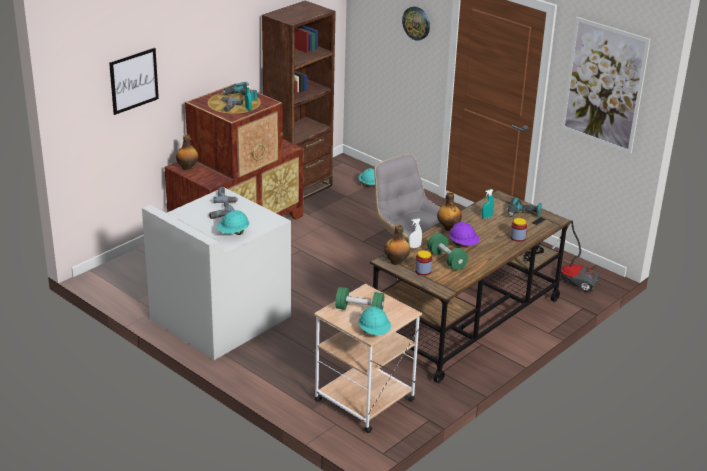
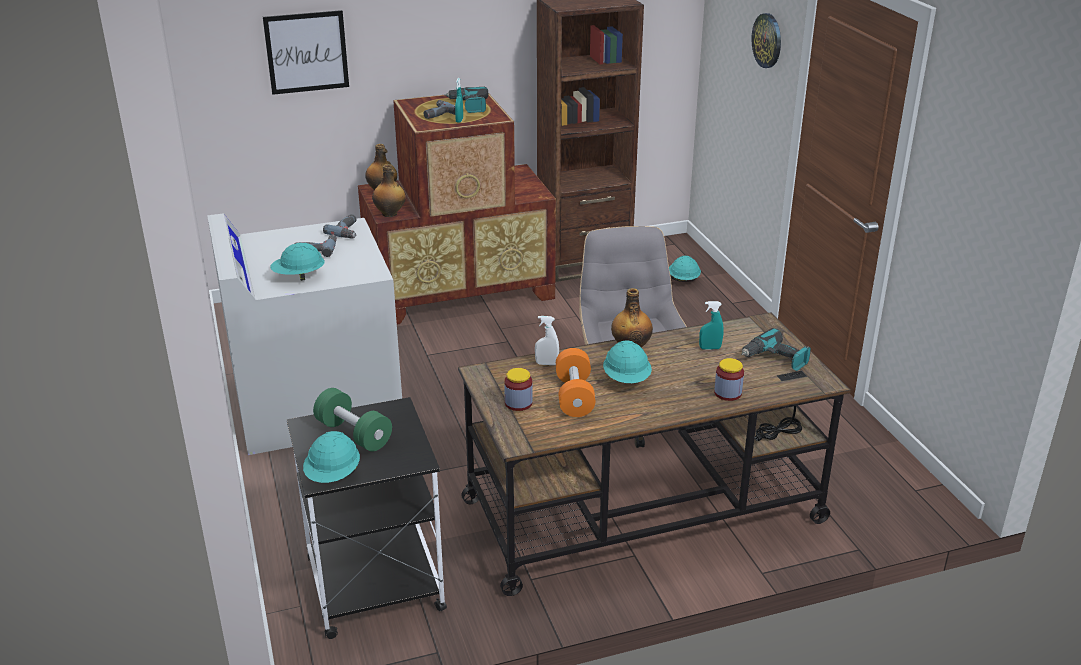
camera: 30 degrees right, 0 degrees up
beige cart [314,284,422,433] -> black cart [286,397,447,639]
bottle [384,224,410,265] -> bottle moved to [372,164,406,217]
green dumbbell [427,233,468,270] -> orange dumbbell [556,348,595,417]
purple hard hat [449,222,480,246] -> turquoise hard hat [603,341,652,383]
vacuum cleaner [524,221,599,292] -> none
picture [561,17,651,154] -> none

